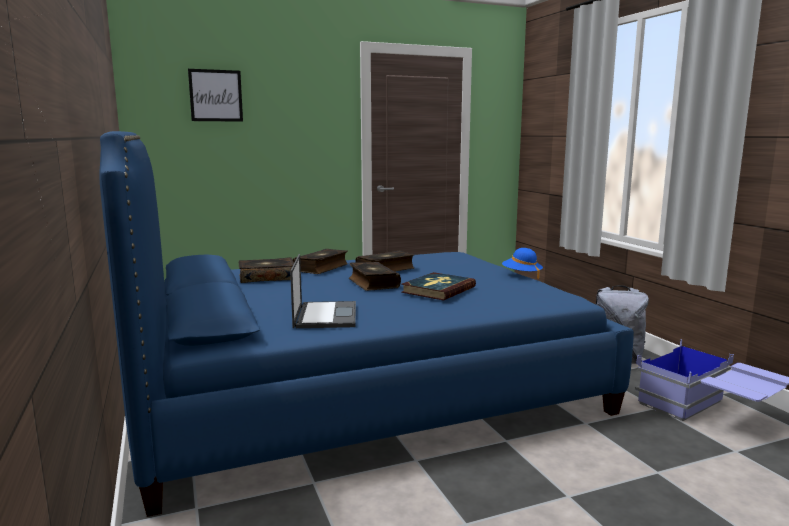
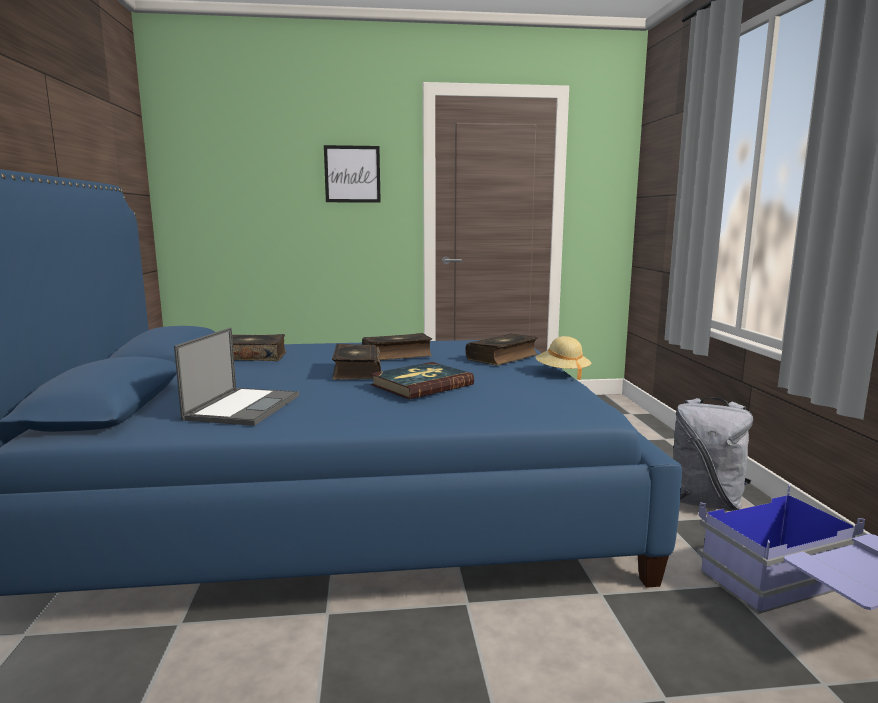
camera: 15 degrees right, 0 degrees up
picture [188,69,243,122] -> picture moved to [324,145,381,203]
book [293,249,348,274] -> book moved to [465,333,538,366]
blue hat [502,248,543,279] -> beige hat [536,336,591,380]

